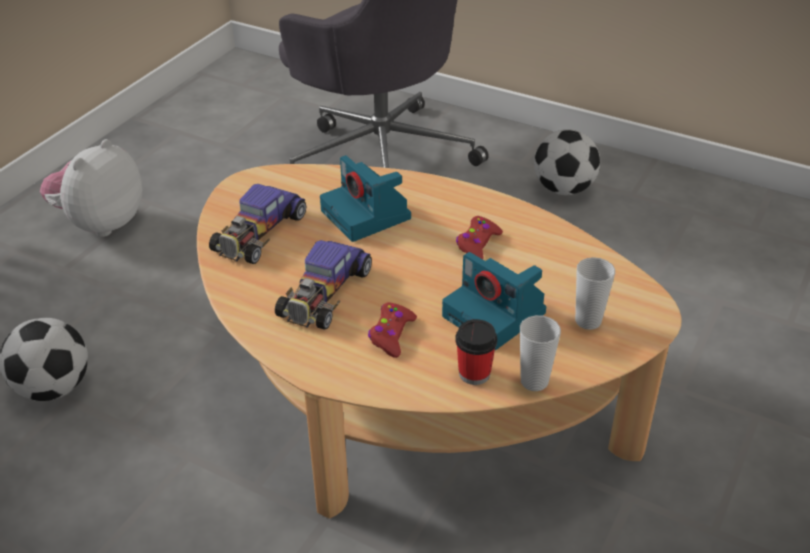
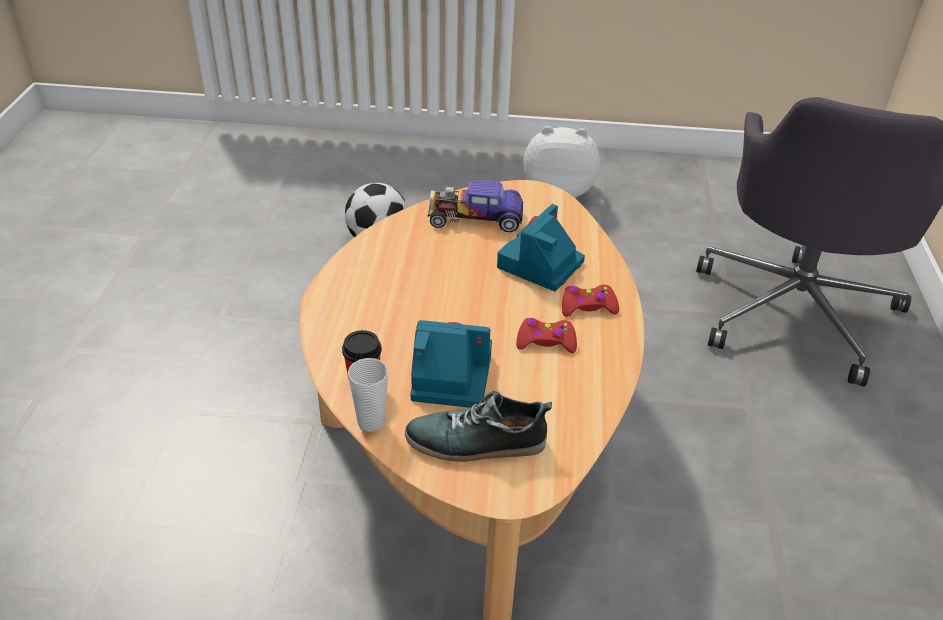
camera: 65 degrees right, 0 degrees up
toy car [275,240,372,330] -> none
red game controller [368,302,417,358] -> red game controller moved to [562,285,619,317]
camera [442,252,546,350] -> camera turned 75 degrees clockwise [411,320,492,408]
football [534,129,600,195] -> none
cup [575,257,615,330] -> shoe [405,391,552,462]

